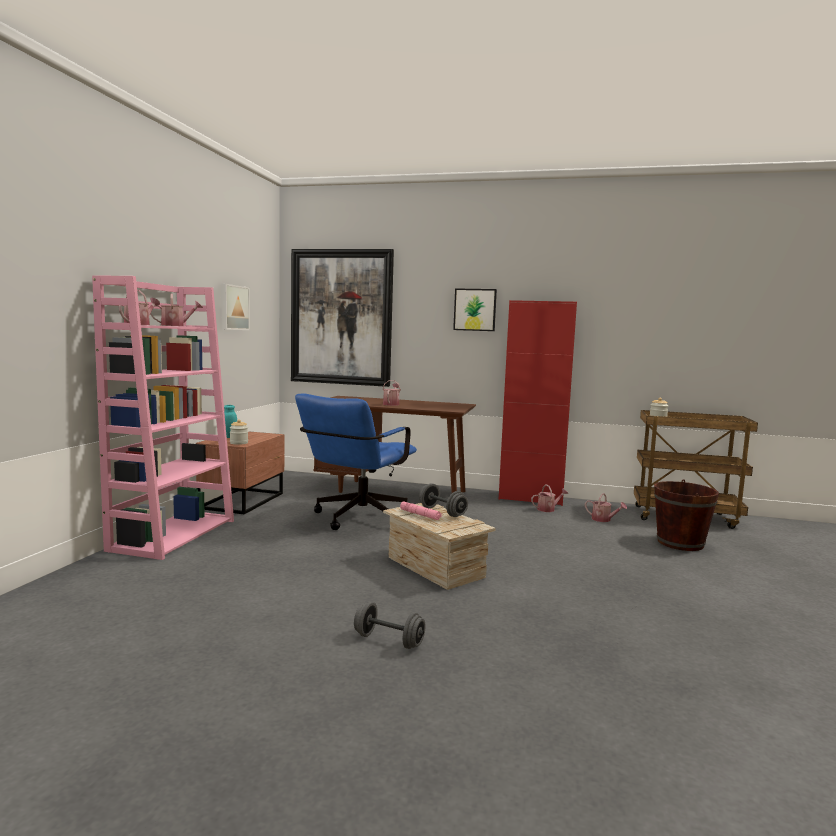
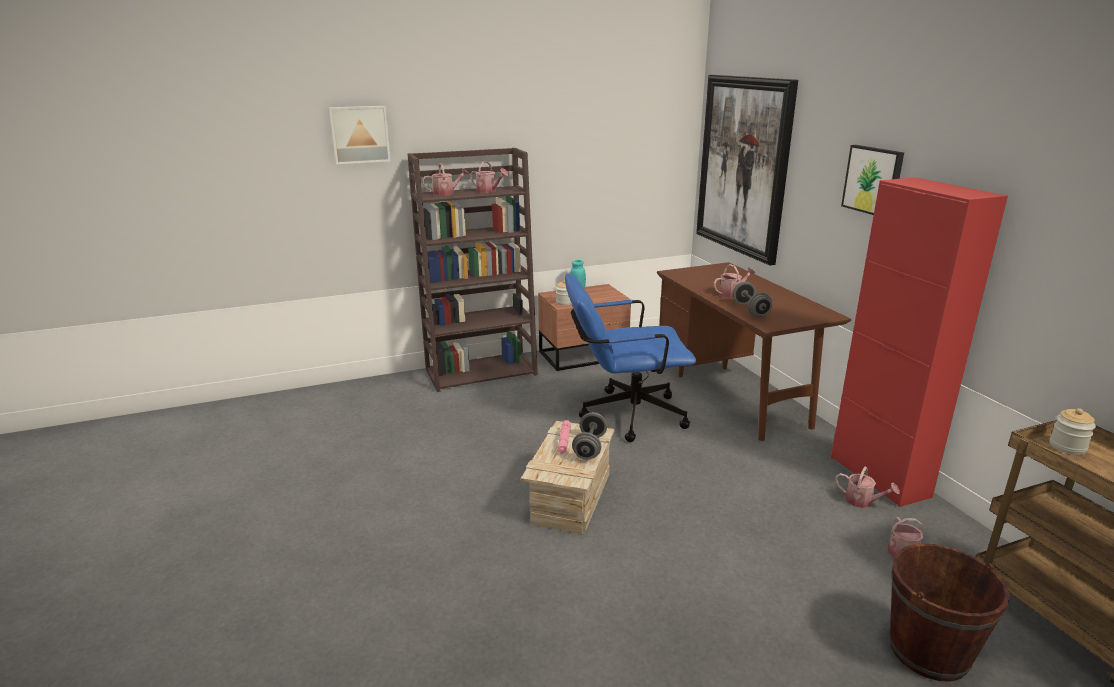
camera: 55 degrees right, 15 degrees up
pink bookcase [92,275,234,560] -> brown bookcase [408,148,538,392]
picture [221,284,250,330] -> picture moved to [329,106,391,164]
grey dumbbell [354,602,426,649] -> grey dumbbell moved to [733,282,772,317]

